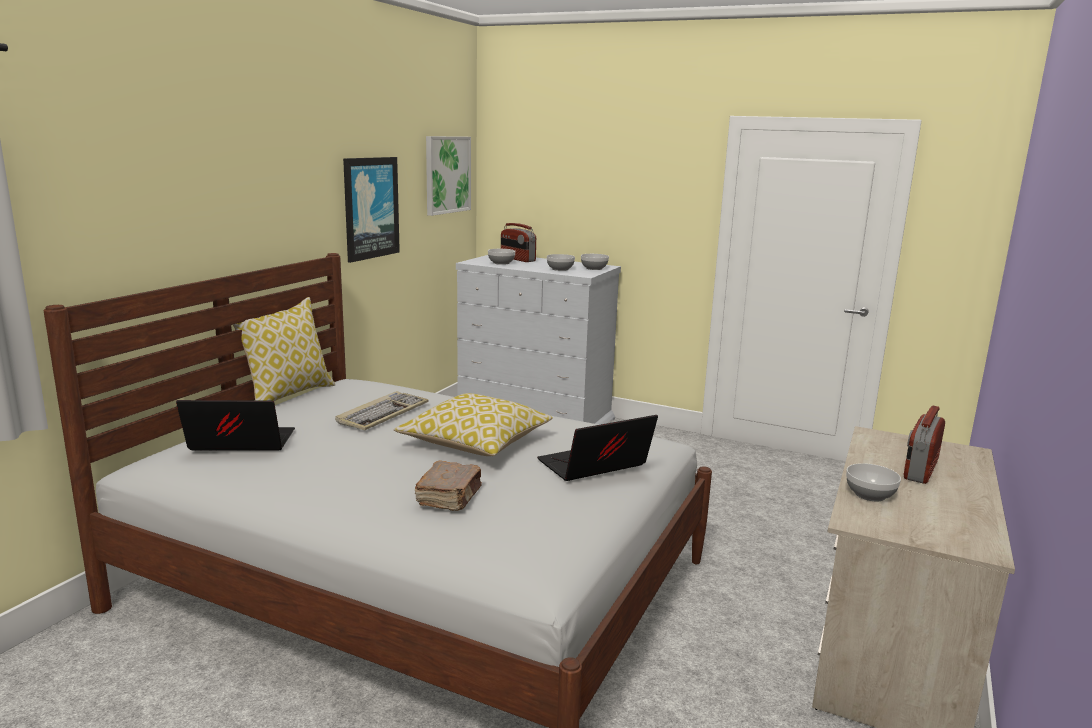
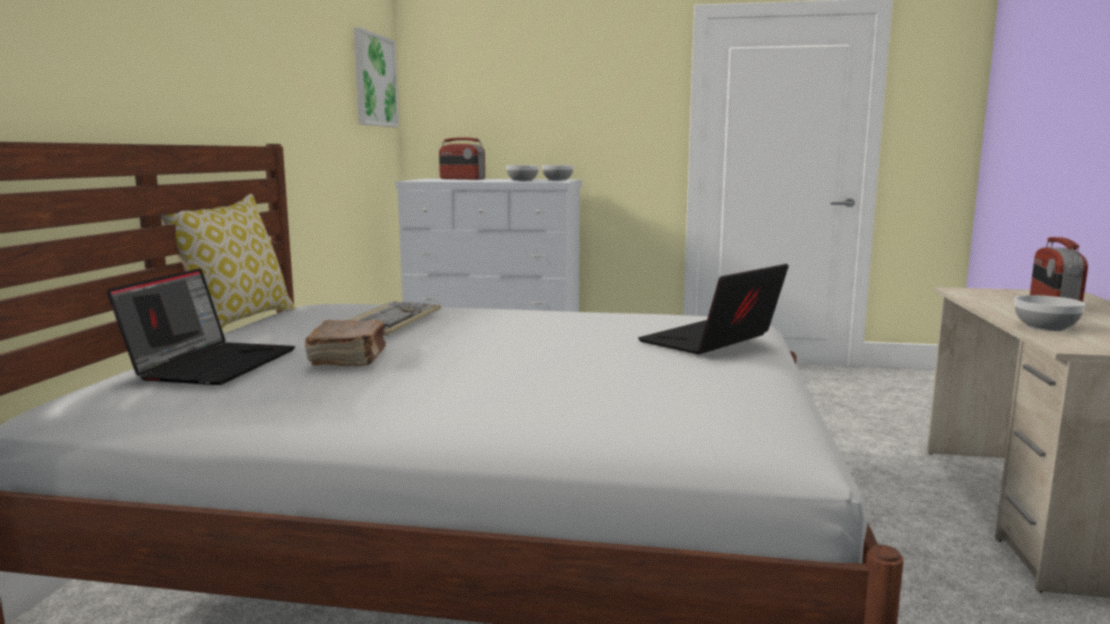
camera: 15 degrees left, 5 degrees down
laptop [176,400,295,451] -> laptop turned 120 degrees clockwise [107,268,295,385]
picture [343,157,400,263] -> none
pillow [393,393,553,456] -> none
brown book [415,460,482,511] -> brown book moved to [305,320,386,367]
bowl [488,249,515,265] -> none

